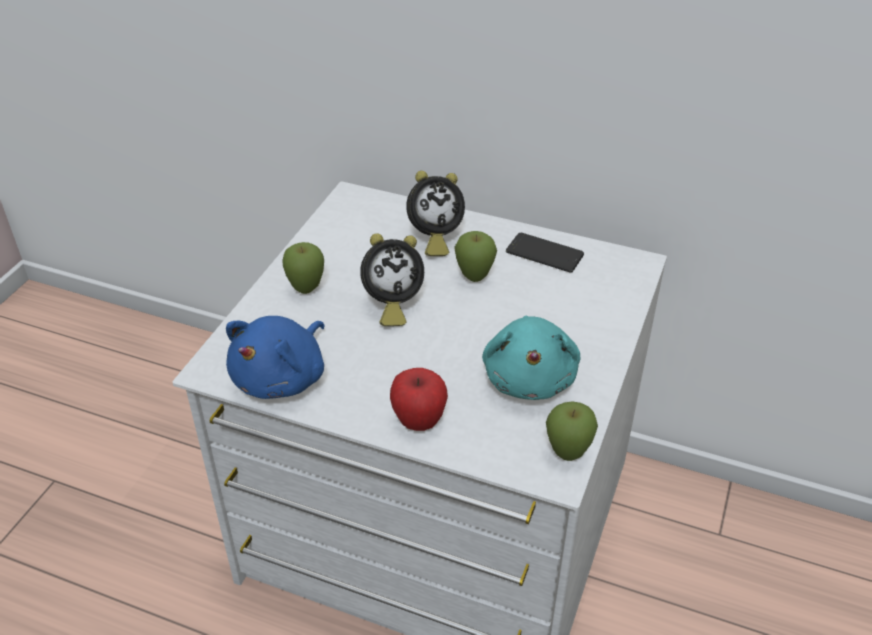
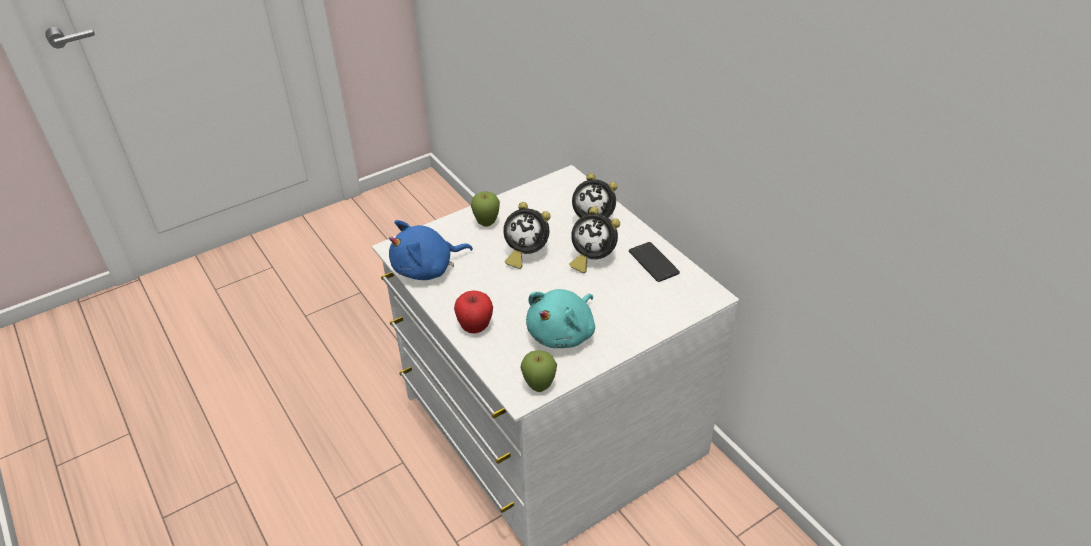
camera: 35 degrees right, 0 degrees up
apple [454,231,497,282] -> alarm clock [569,207,620,273]

